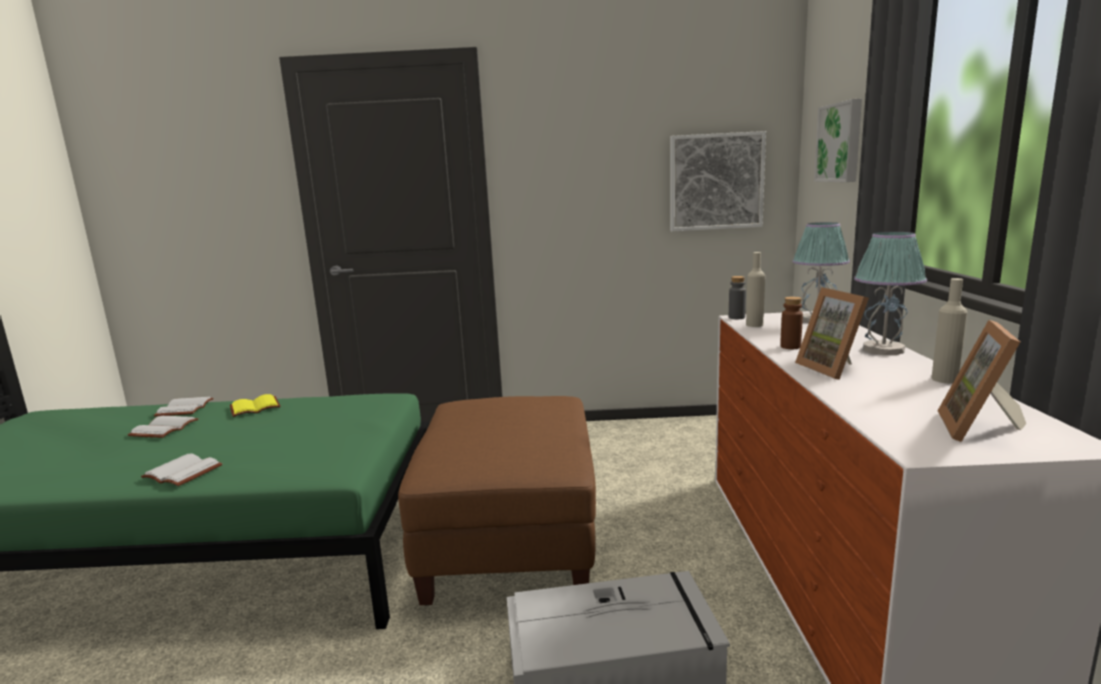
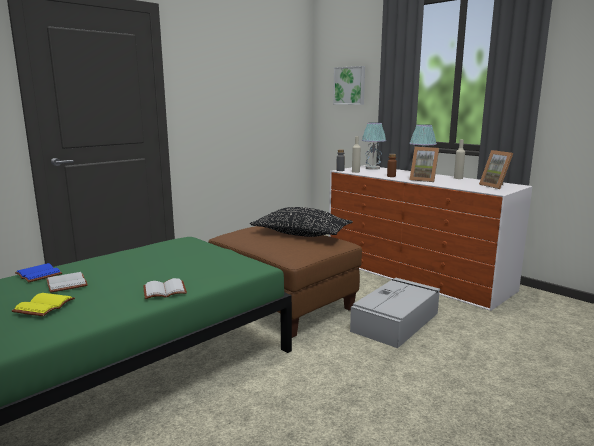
camera: 45 degrees left, 0 degrees up
white book [154,397,213,417] -> blue book [15,263,62,283]
yellow book [230,394,280,417] -> yellow book moved to [12,293,75,316]
picture [670,131,766,231] -> none
none -> black pillow [250,207,353,237]

